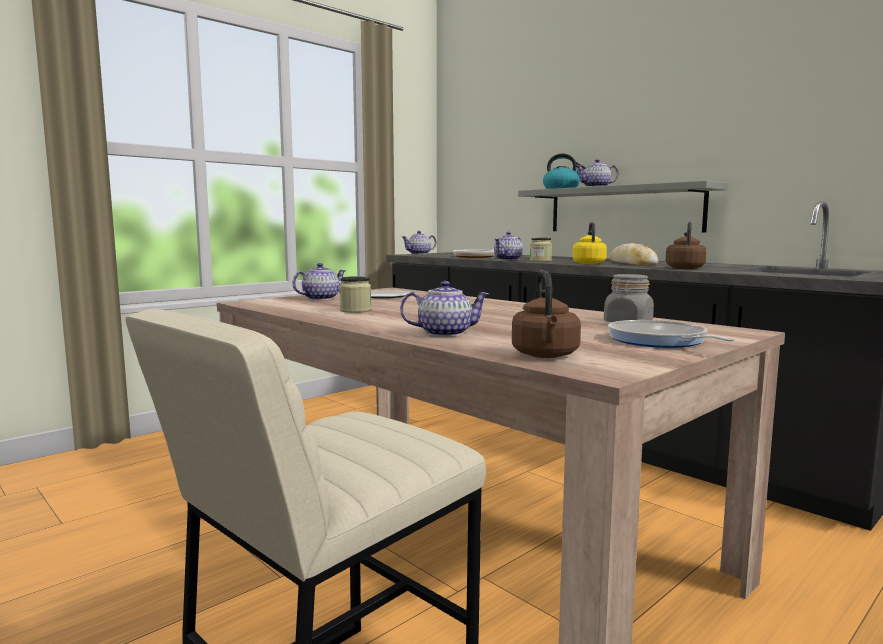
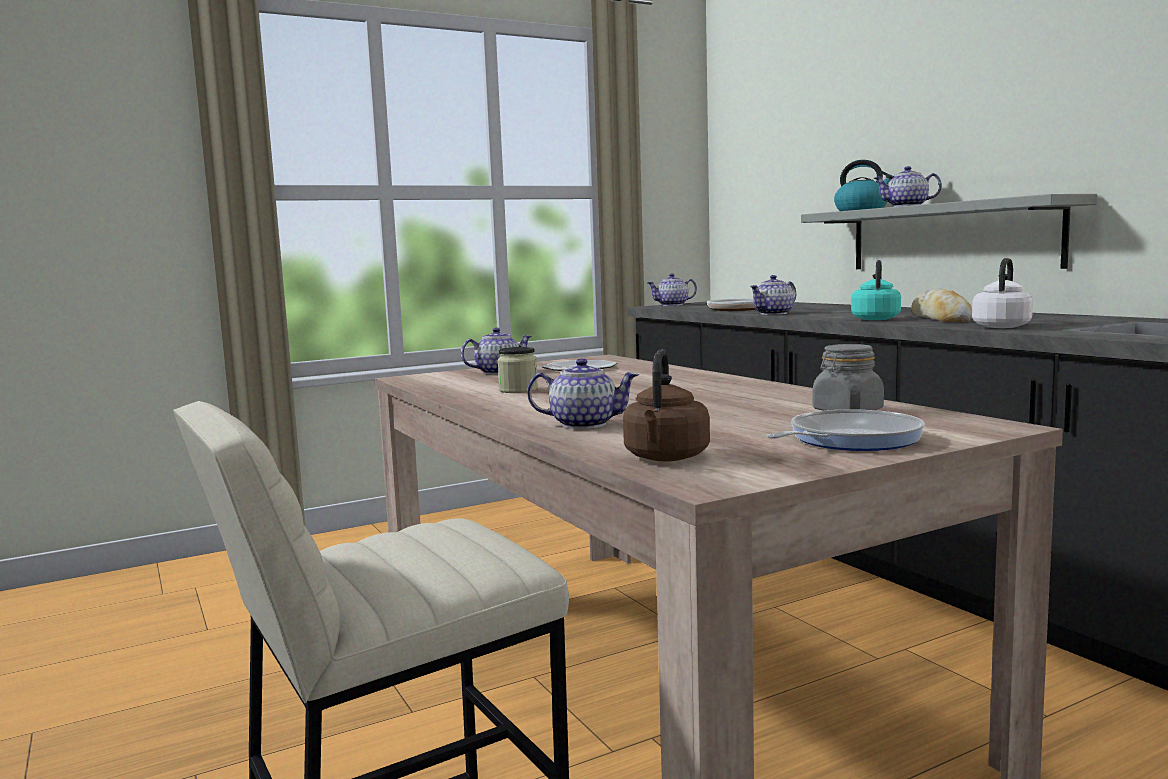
camera: 15 degrees right, 0 degrees up
jar [530,238,552,262] -> none
yellow kettle [572,222,607,264] -> turquoise kettle [851,260,901,320]
frying pan [608,320,735,348] -> frying pan turned 60 degrees clockwise [766,410,925,451]
brown kettle [666,221,707,269] -> white kettle [972,258,1033,328]

